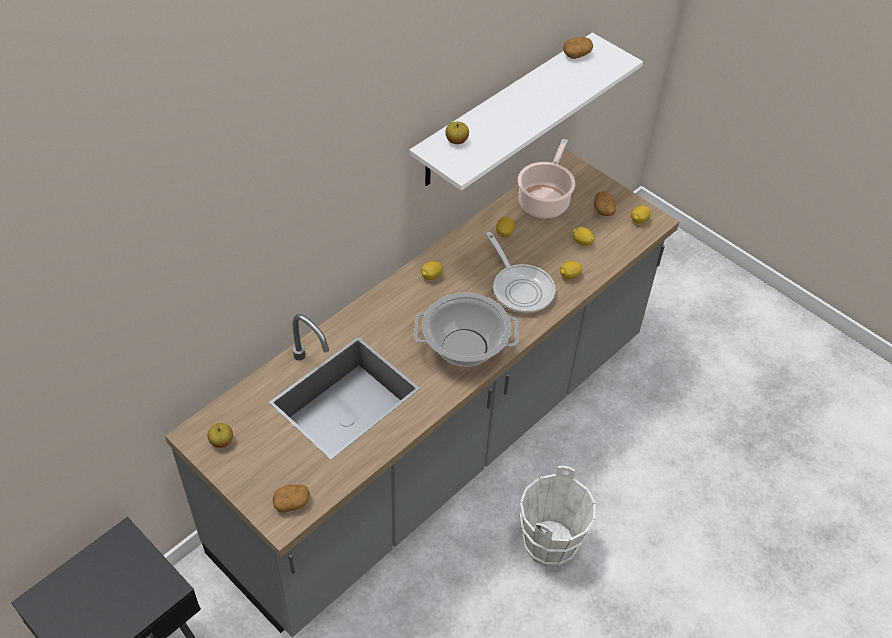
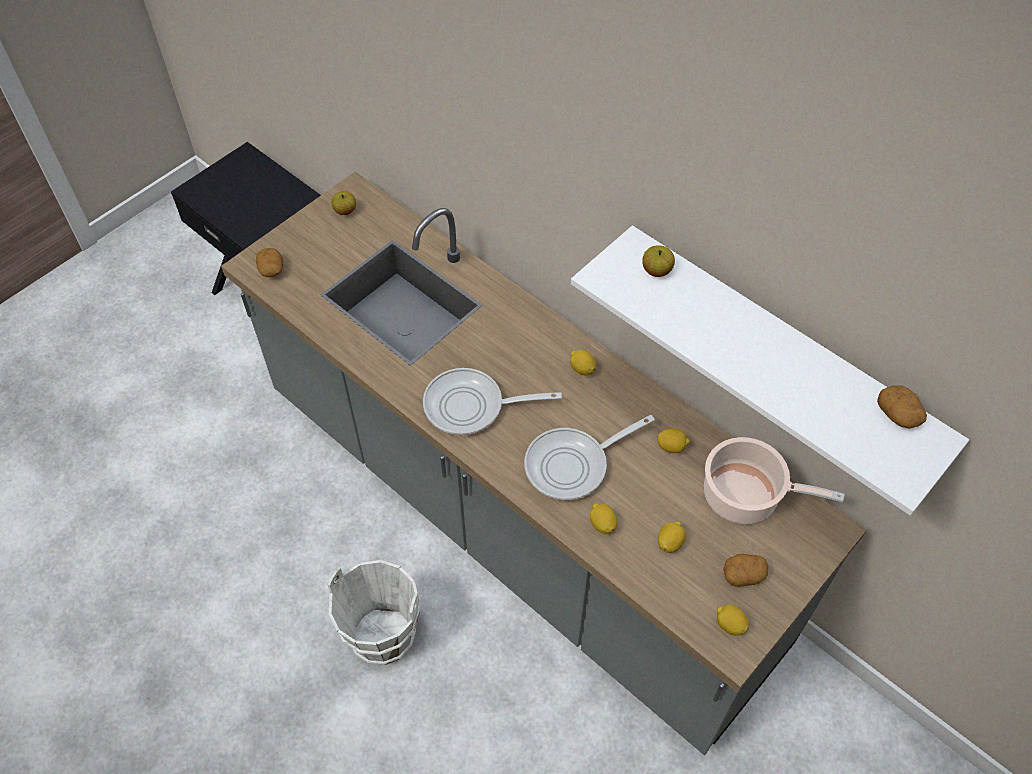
camera: 90 degrees right, 5 degrees up
cooking pot [414,292,518,367] -> frying pan [423,368,562,436]

